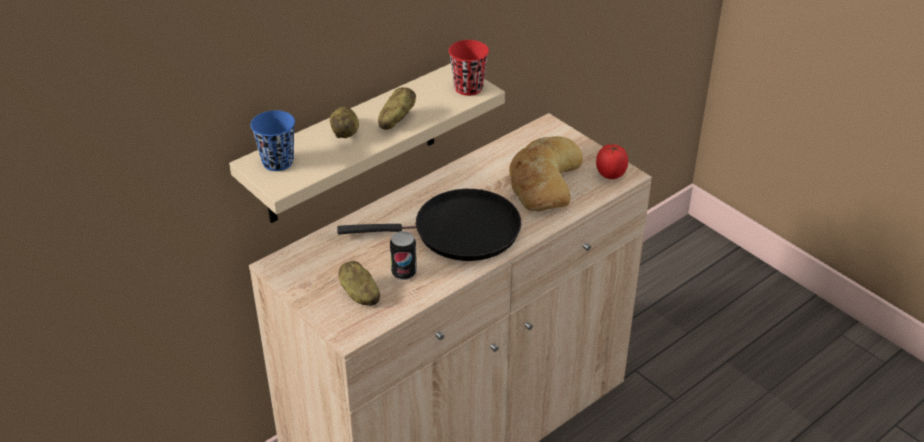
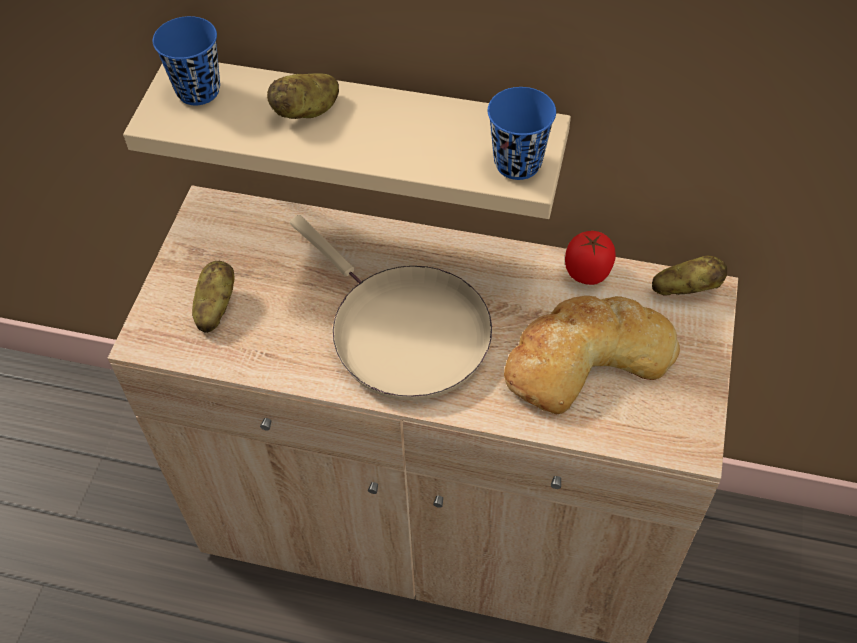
camera: 55 degrees right, 15 degrees up
black frying pan [337,189,521,261] -> beige frying pan [290,215,492,401]
potato [378,87,416,130] -> potato moved to [652,256,727,296]
can [390,231,417,280] -> none
red cup [449,40,489,96] -> blue cup [488,87,556,180]
tomato [596,144,628,179] -> tomato moved to [565,231,616,285]

